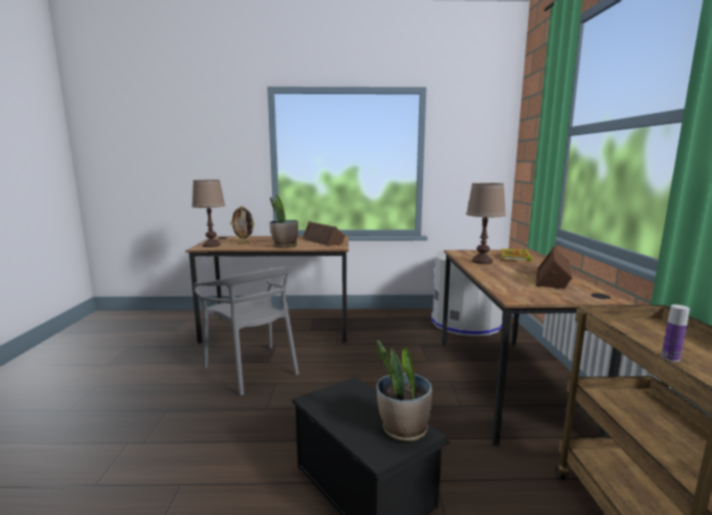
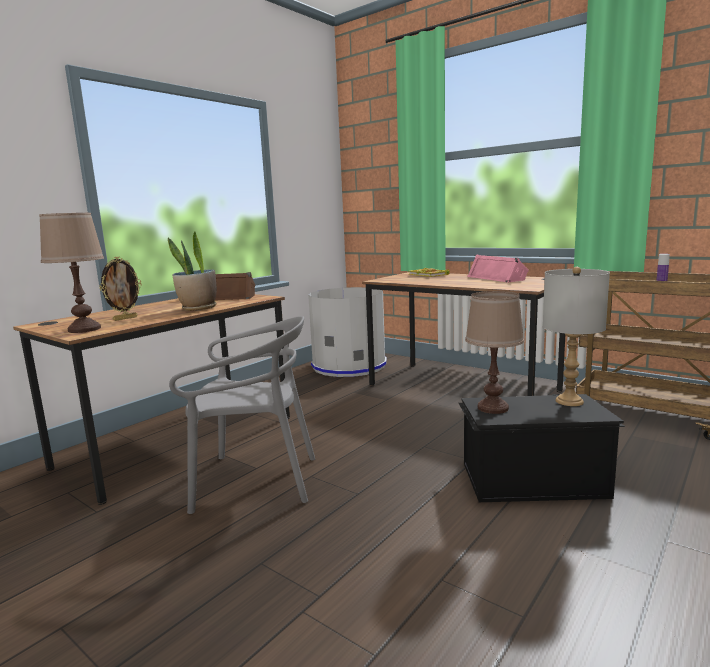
camera: 50 degrees left, 0 degrees up
potted plant [376,340,432,442] -> grey table lamp [543,267,610,406]
brown table lamp [466,183,506,264] -> brown table lamp moved to [465,291,524,414]
brown speaker [535,246,572,289] -> pink speaker [467,255,529,283]

